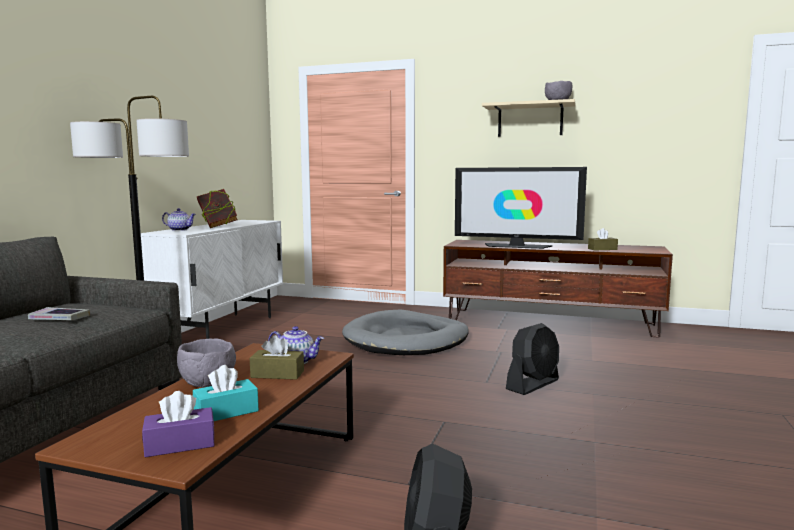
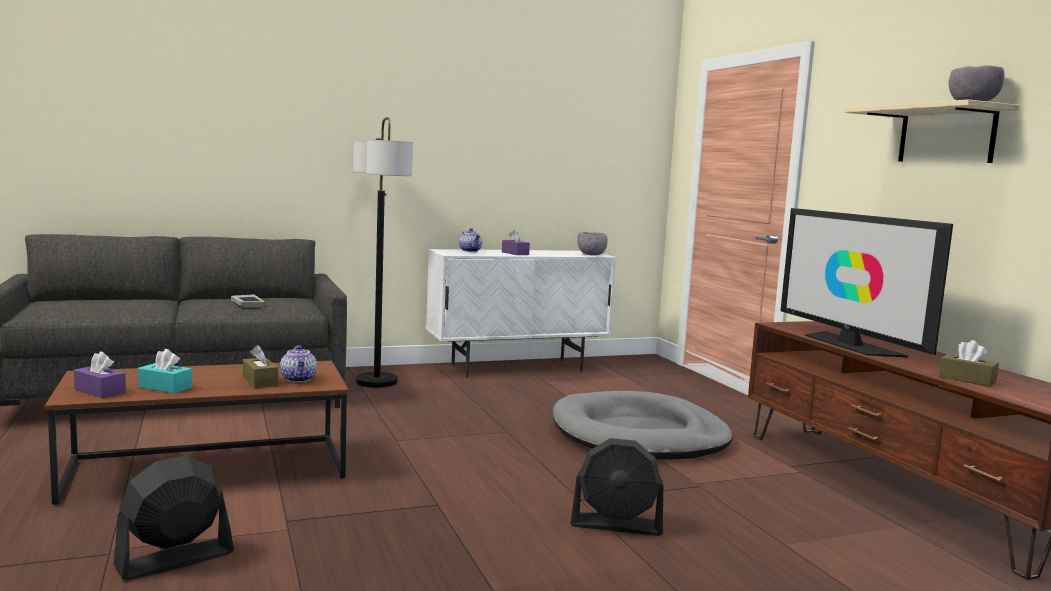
camera: 50 degrees right, 0 degrees up
grey bowl [177,339,236,387] -> grey bowl moved to [577,232,607,255]
book [197,189,238,228] -> purple tissue box [502,229,530,255]

